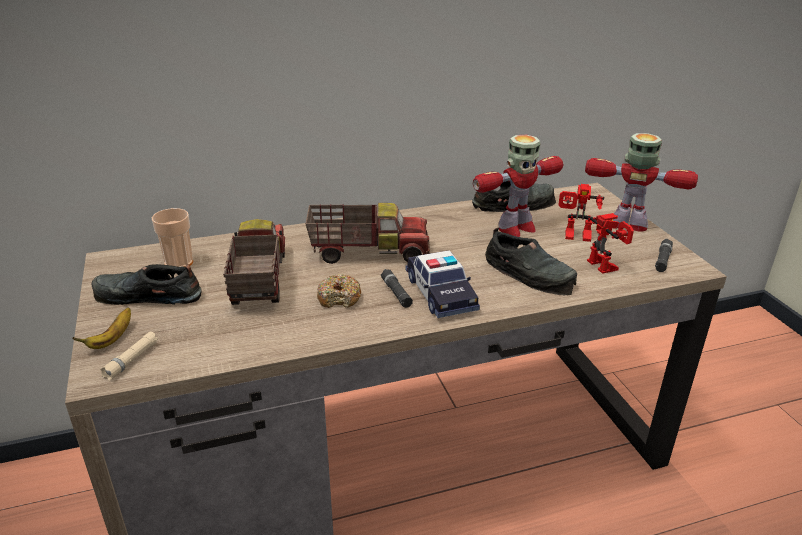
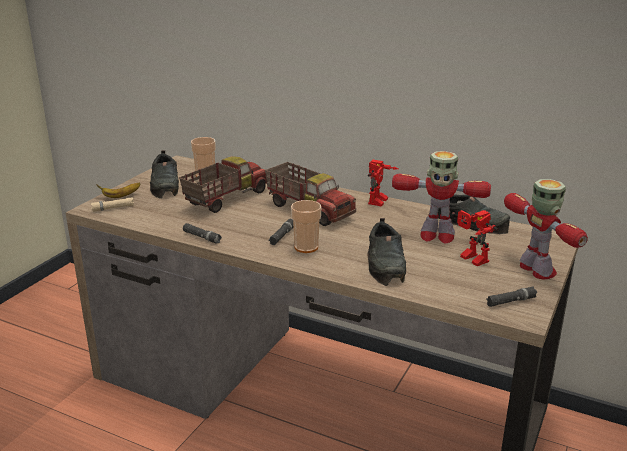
camera: 45 degrees right, 5 degrees down
black shoe [92,264,202,305] -> black shoe turned 150 degrees counterclockwise [150,150,179,199]
donut [317,274,361,308] -> none
toy car [406,250,480,318] -> cup [291,200,321,253]
toy robot [587,213,634,274] -> toy robot moved to [368,160,399,207]
none -> black flashlight [183,223,222,244]

